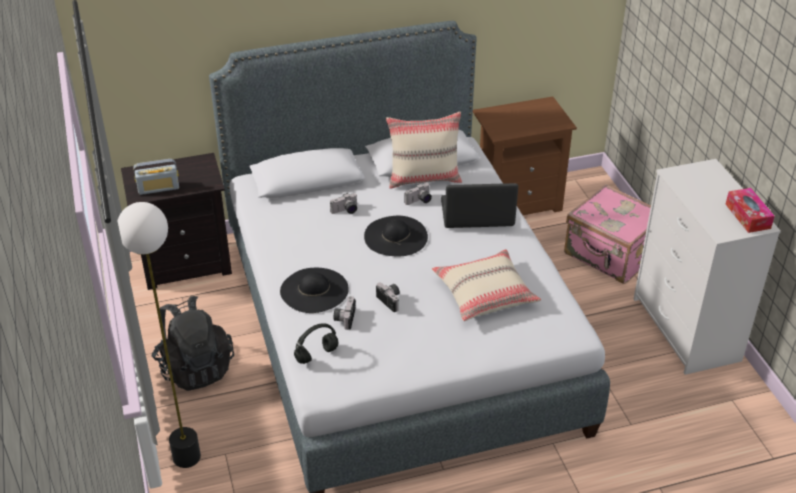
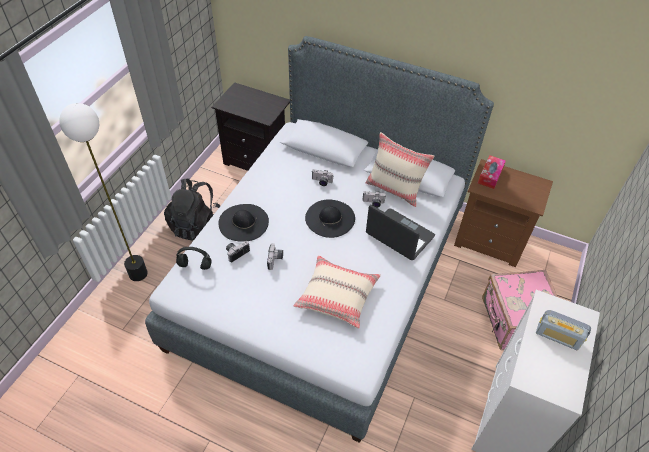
camera: 40 degrees right, 10 degrees up
radio [133,159,179,195] -> radio moved to [536,310,591,350]
tissue box [726,188,775,233] -> tissue box moved to [478,155,506,189]

